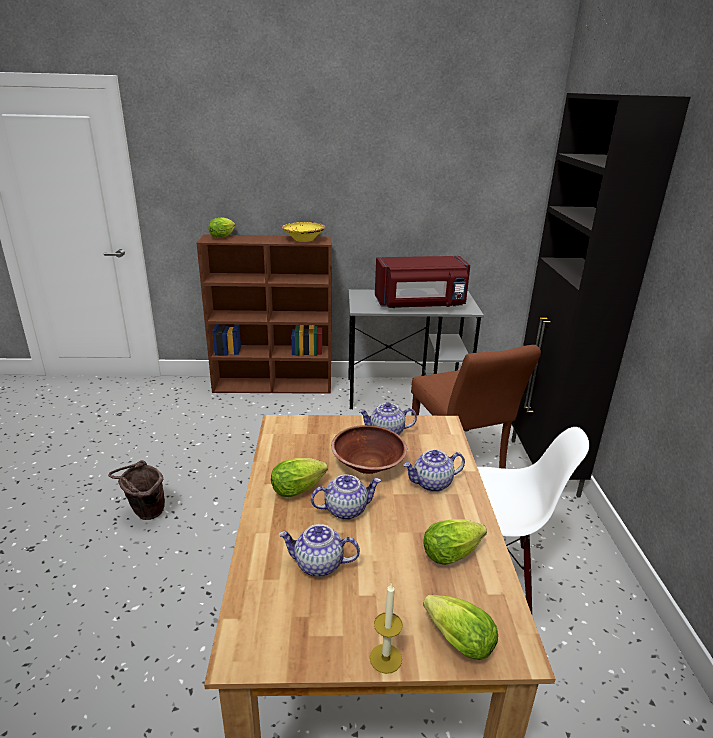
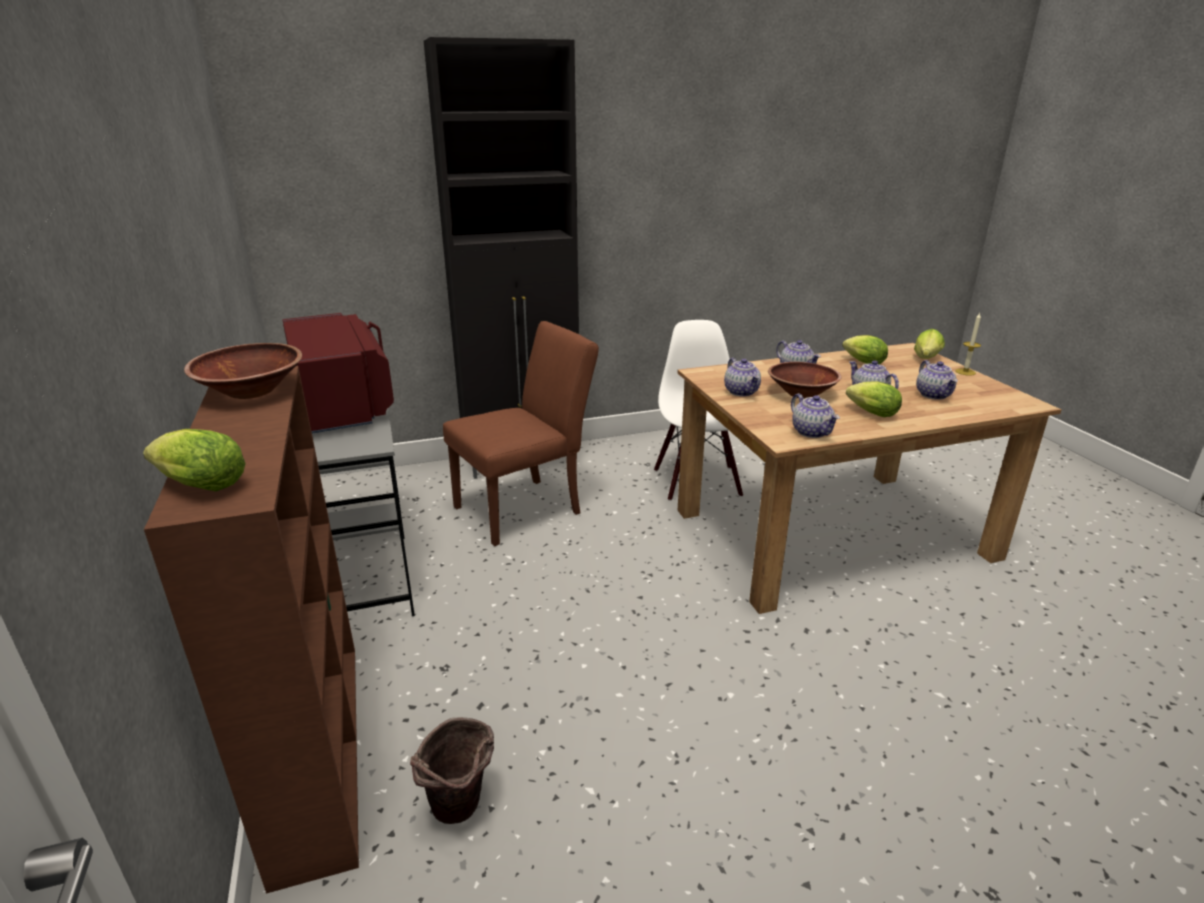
camera: 105 degrees left, 0 degrees up
brown bucket [108,460,165,520] -> brown bucket moved to [410,717,494,824]
yellow bowl [282,222,326,242] -> brown bowl [184,343,302,399]
none -> teapot [791,394,840,438]

